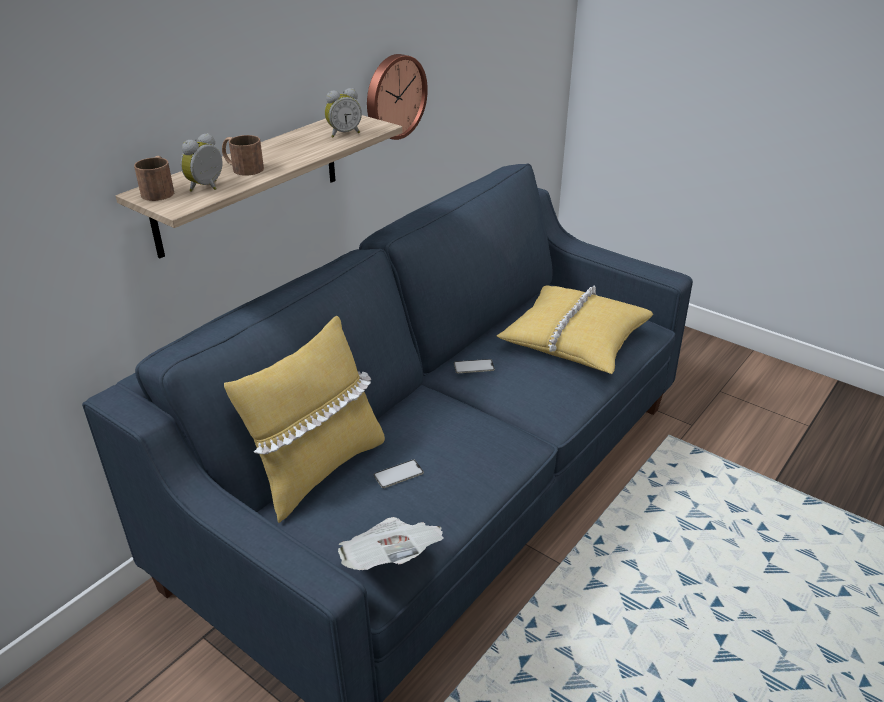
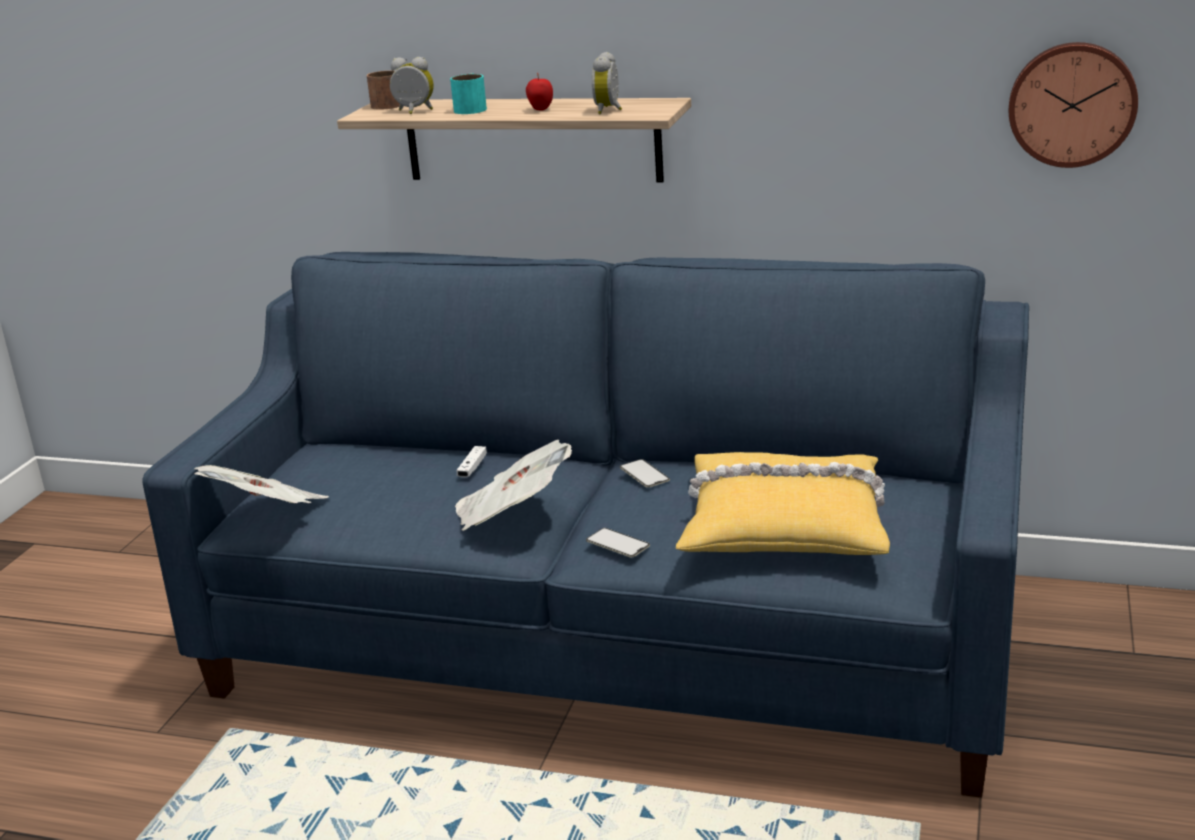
camera: 70 degrees right, 10 degrees down
brown mug [222,135,264,176] -> turquoise mug [450,73,487,114]
yellow pillow [224,316,385,523] -> none
alarm clock [325,88,362,137] -> alarm clock turned 60 degrees clockwise [592,52,622,115]
wall clock [367,54,428,140] -> wall clock moved to [1009,42,1138,168]
phone [374,459,424,488] -> phone moved to [586,528,650,558]
none -> newspaper [455,439,572,531]
none -> white game controller [457,446,487,477]
none -> apple [526,73,553,111]

